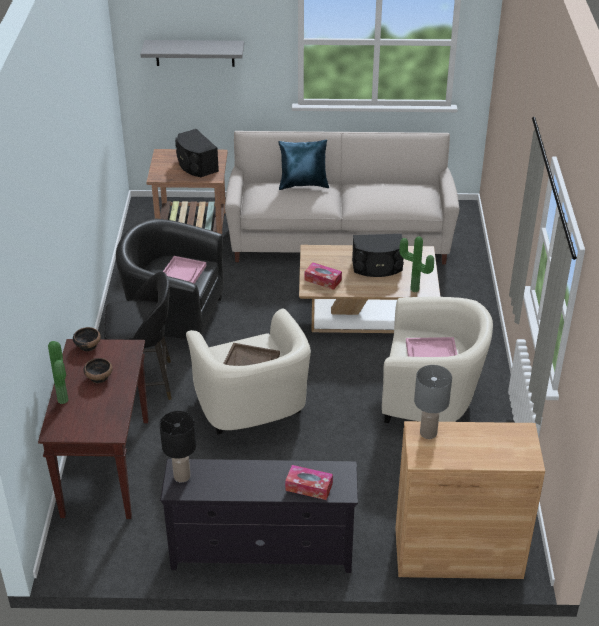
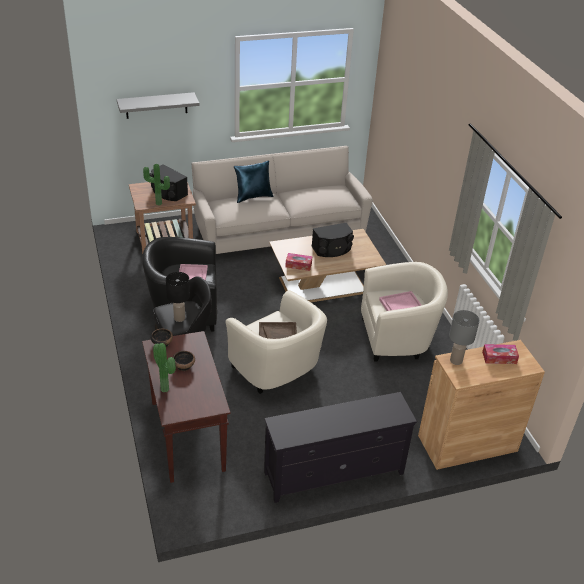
camera: 20 degrees left, 0 degrees up
black table lamp [159,411,196,482] -> black table lamp moved to [166,272,190,322]
tissue box [285,465,333,500] -> tissue box moved to [482,344,519,364]
potted plant [399,236,434,292] -> potted plant moved to [143,164,170,206]

